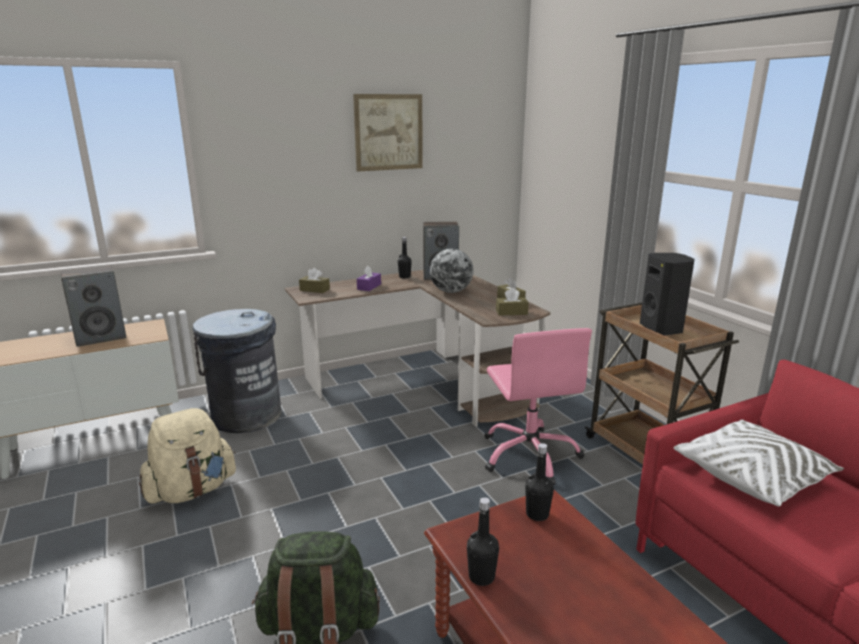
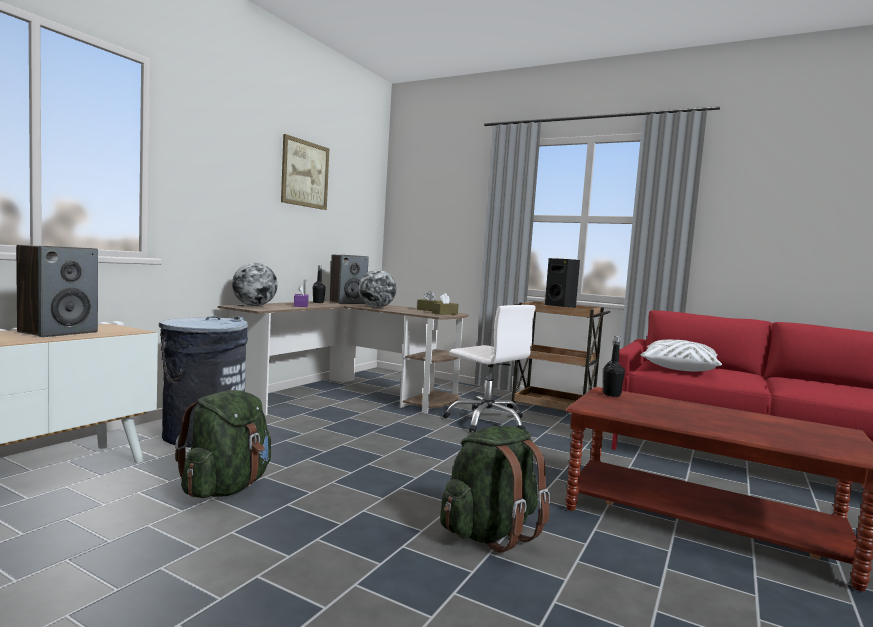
camera: 35 degrees left, 15 degrees down
beige backpack [139,408,236,504] -> green backpack [175,390,271,498]
brown tissue box [299,268,330,293] -> globe [232,263,278,306]
black bottle [467,497,499,586] -> none
pink office chair [484,328,592,485] -> white office chair [443,305,536,432]

